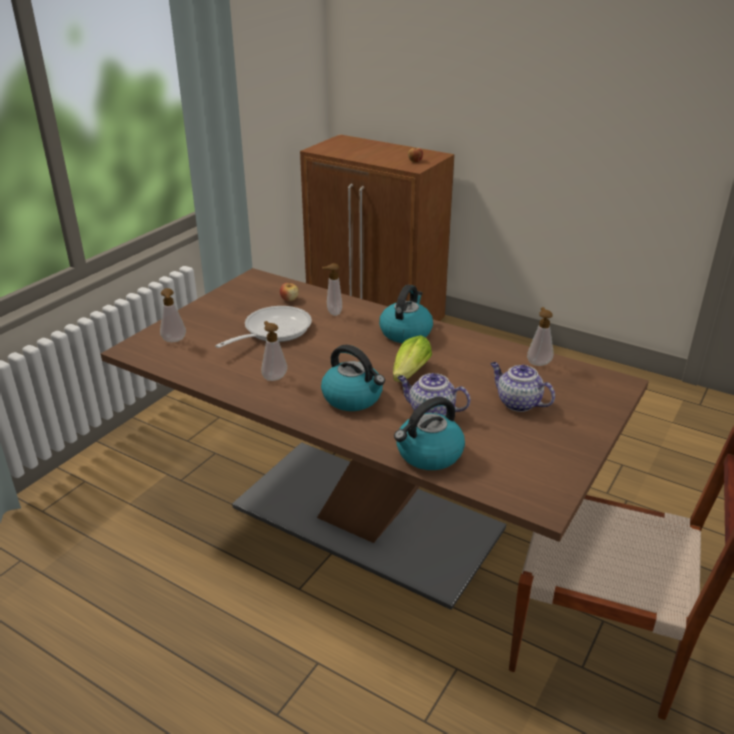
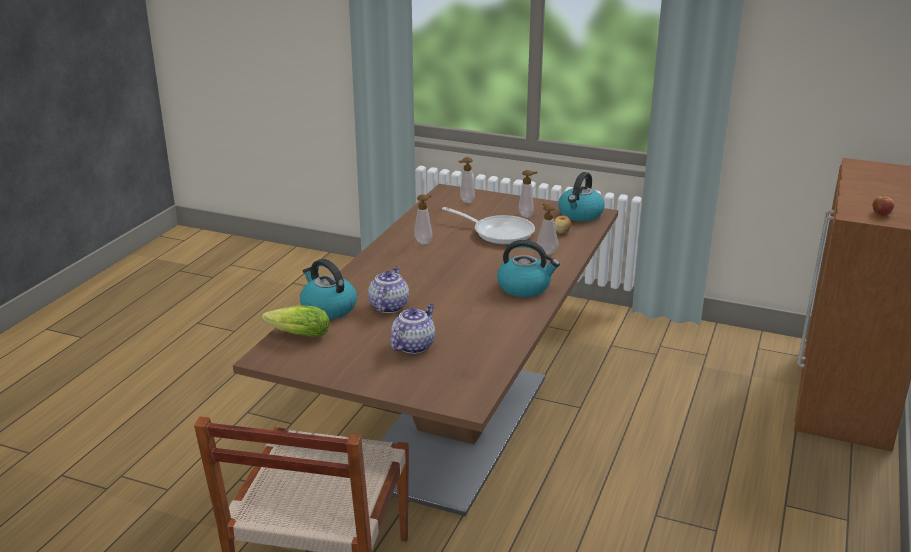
camera: 80 degrees right, 5 degrees down
kettle [321,345,385,411] -> kettle moved to [558,172,605,222]
lettuce [393,335,432,382] -> lettuce moved to [262,306,330,337]
soap dispenser [527,307,554,366] -> soap dispenser moved to [519,170,538,218]

